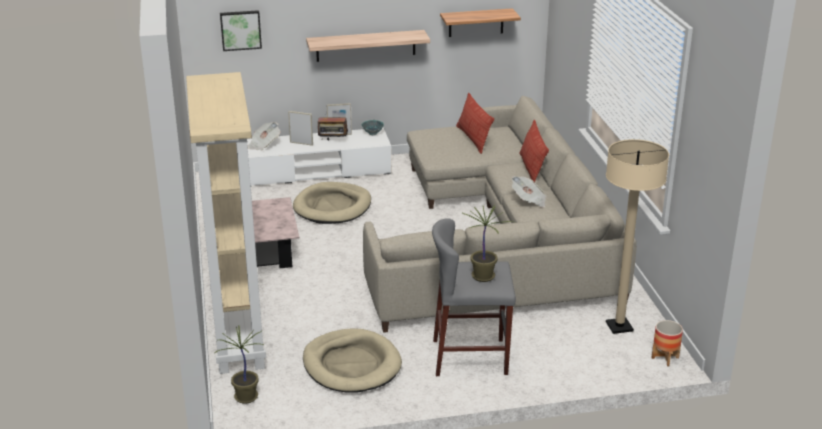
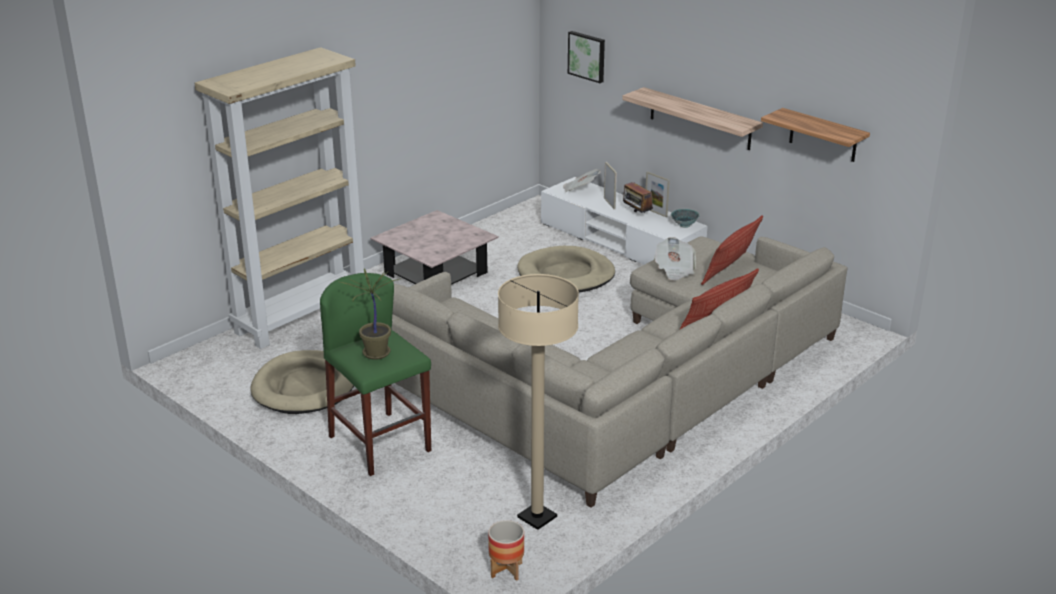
camera: 55 degrees right, 0 degrees up
potted plant [215,326,264,404] -> none
grey stool [432,218,516,376] -> green stool [320,273,431,476]
newspaper [512,176,547,208] -> newspaper moved to [654,237,696,281]

